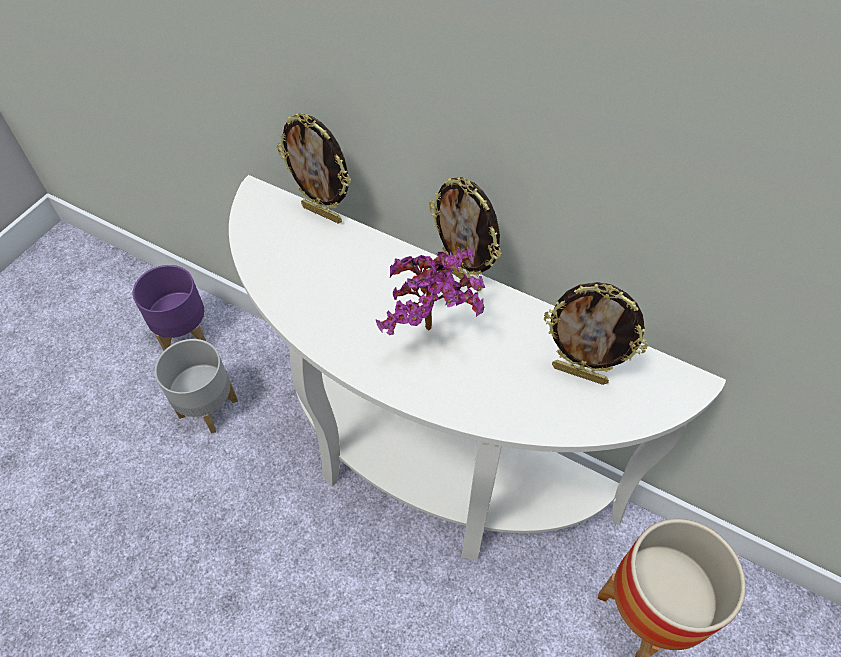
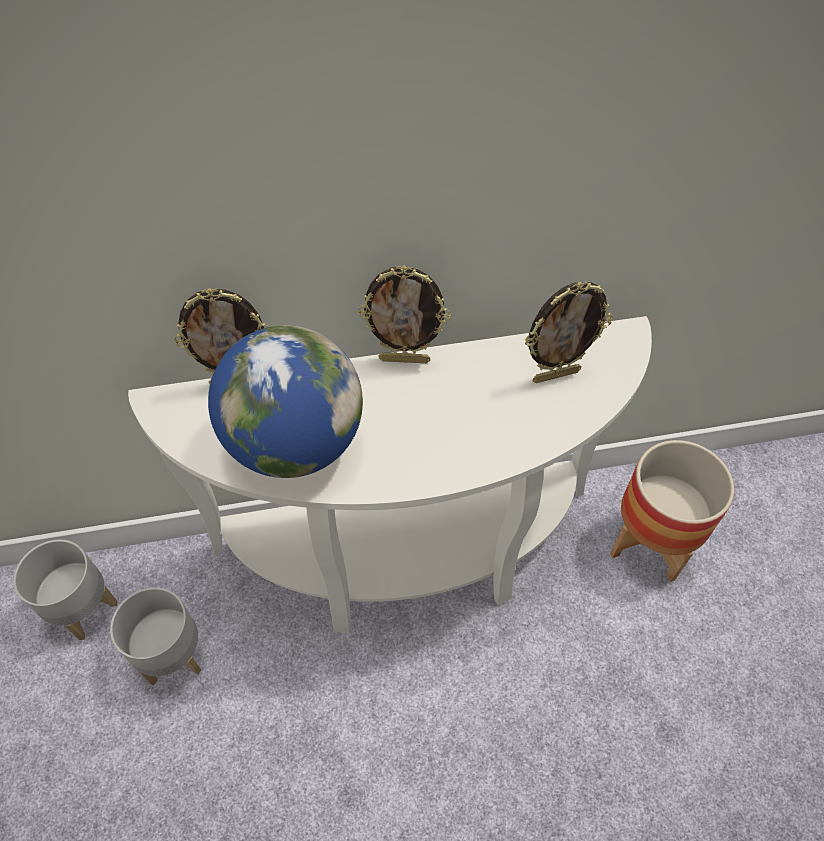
camera: 40 degrees left, 0 degrees up
purple planter [133,265,207,351] -> grey planter [14,539,117,640]
potted plant [375,247,485,335] -> none
none -> globe [208,325,363,478]

